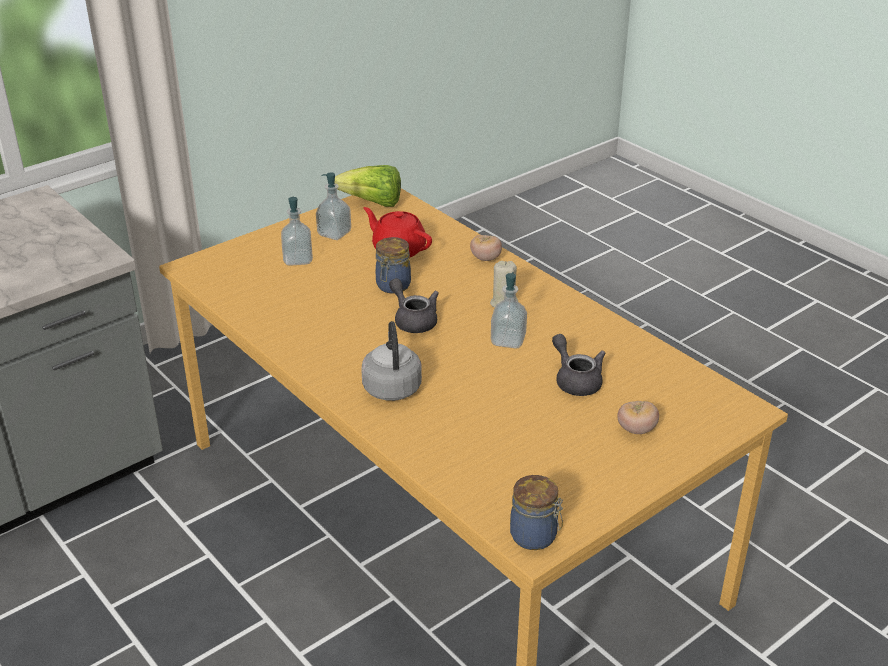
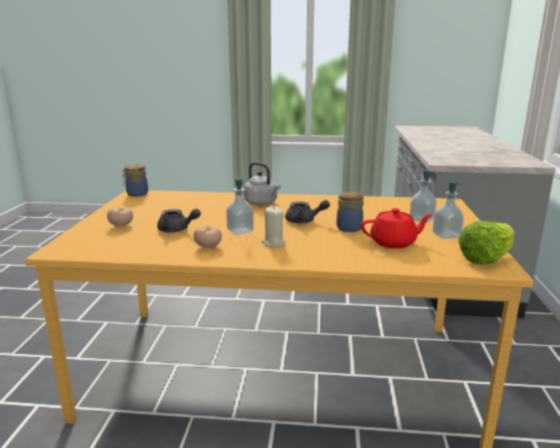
camera: 135 degrees right, 15 degrees down
tomato [470,235,502,261] -> tomato moved to [194,226,222,248]

